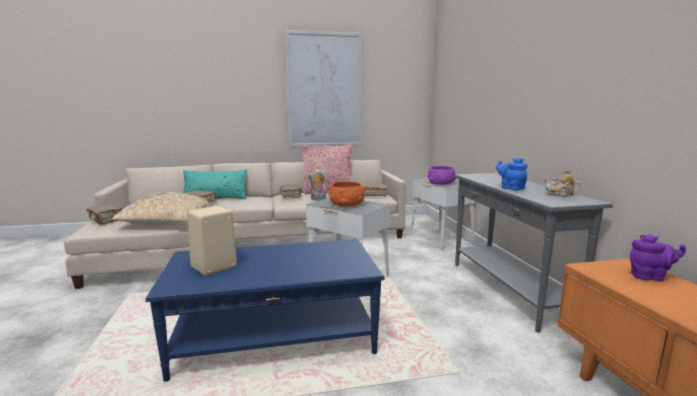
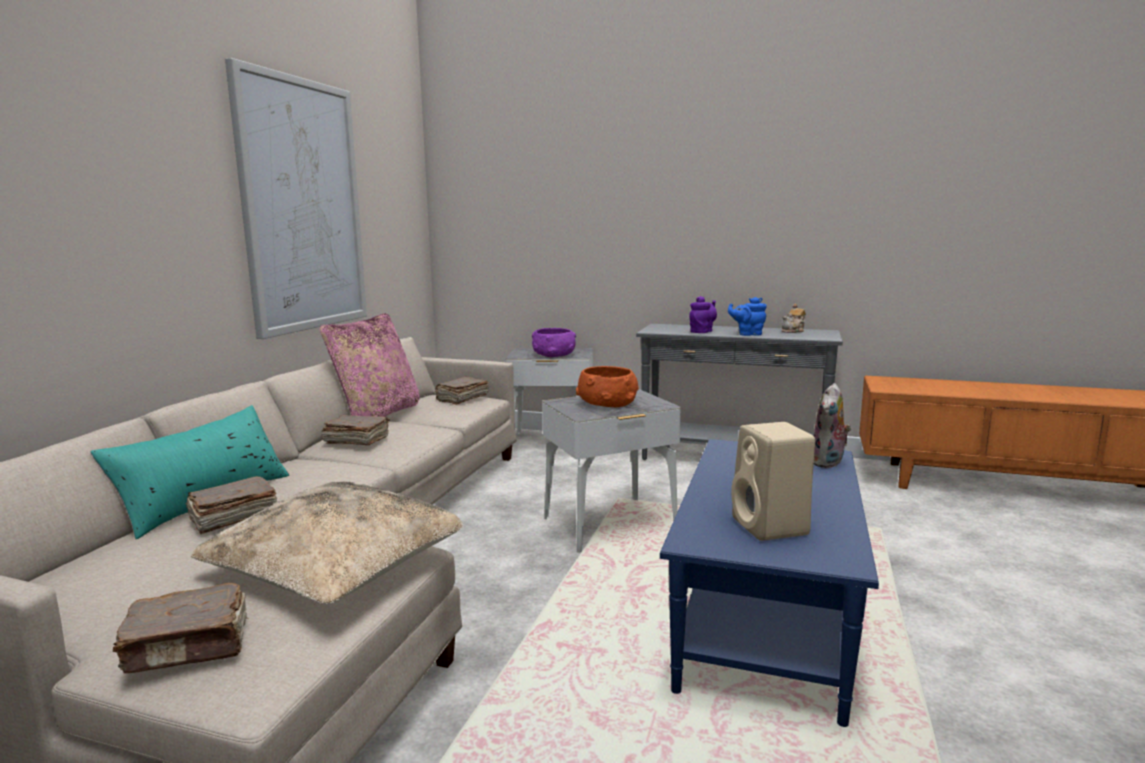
camera: 60 degrees left, 0 degrees up
plush toy [307,169,327,201] -> plush toy moved to [814,383,851,468]
purple teapot [630,235,686,281] -> purple teapot moved to [689,296,717,333]

